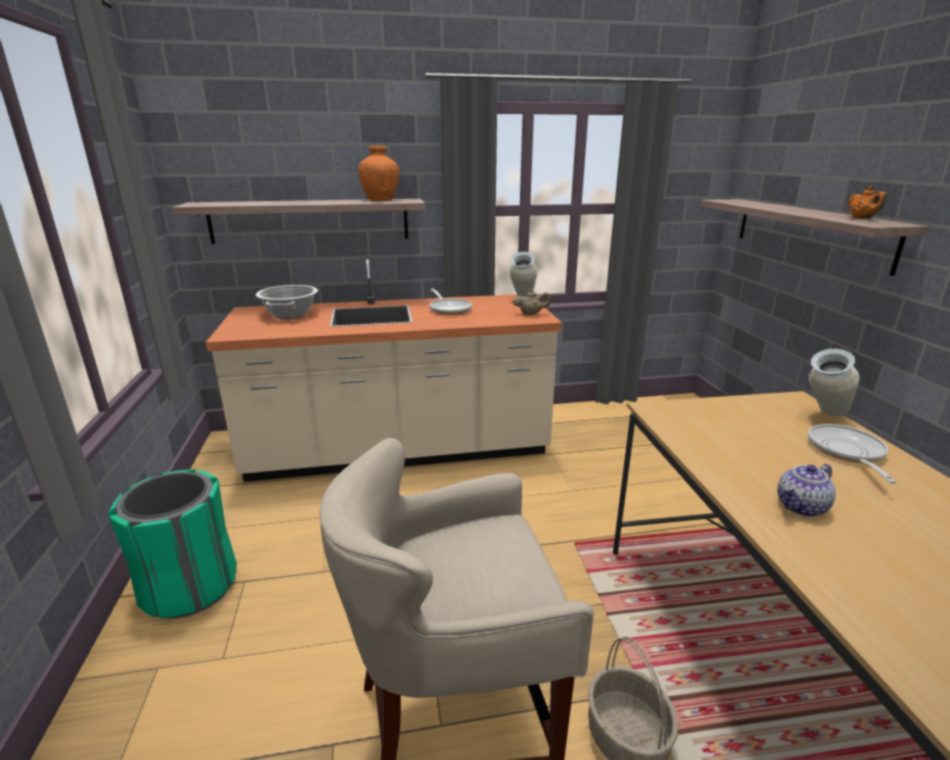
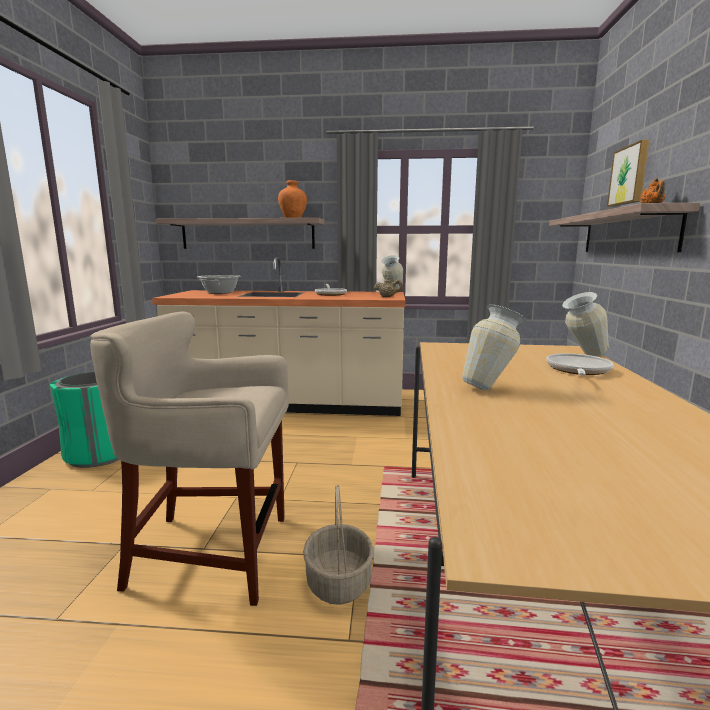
camera: 15 degrees right, 10 degrees down
teapot [778,464,836,517] -> vase [462,305,527,390]
none -> picture [607,140,649,207]

